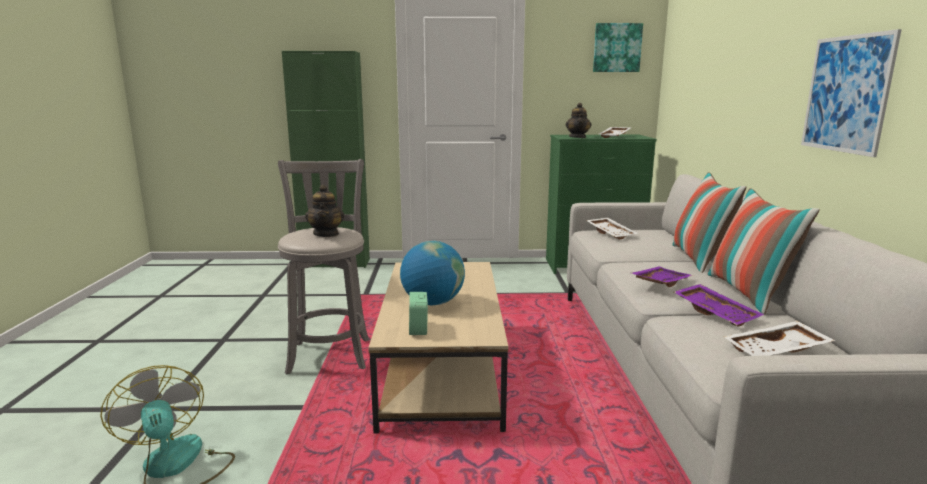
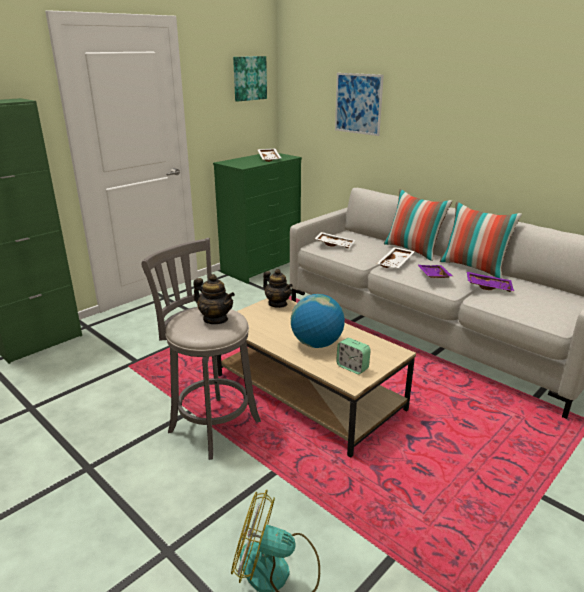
camera: 45 degrees left, 10 degrees up
teapot [566,103,591,138] -> teapot moved to [263,269,293,308]
white tray [724,321,835,356] -> white tray moved to [376,247,415,268]
picture [801,29,902,157] -> picture moved to [335,73,384,136]

